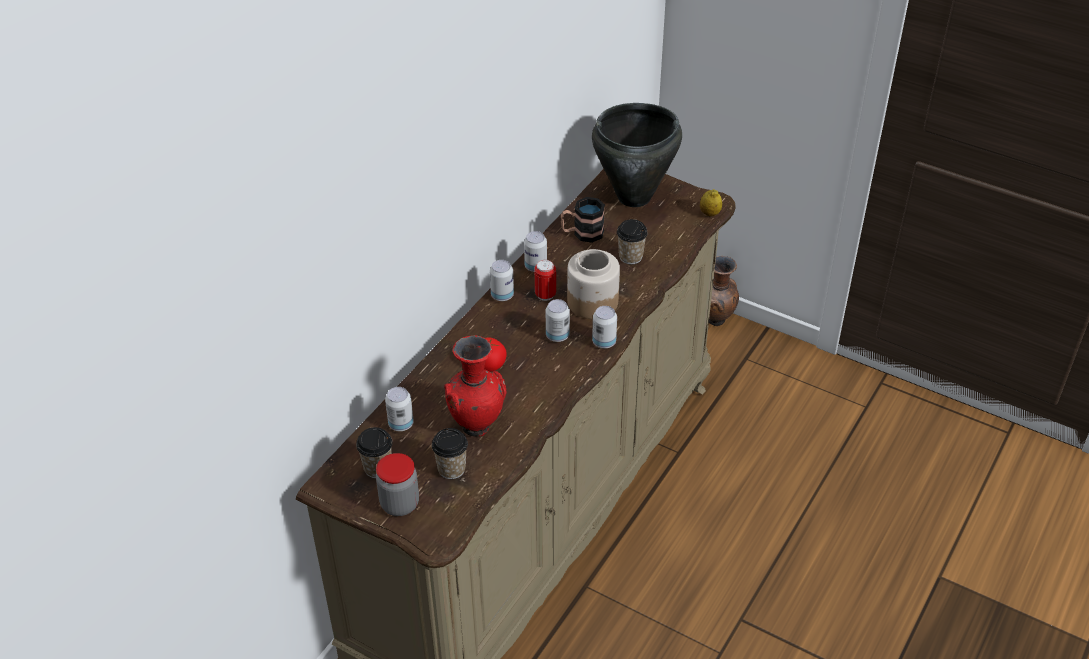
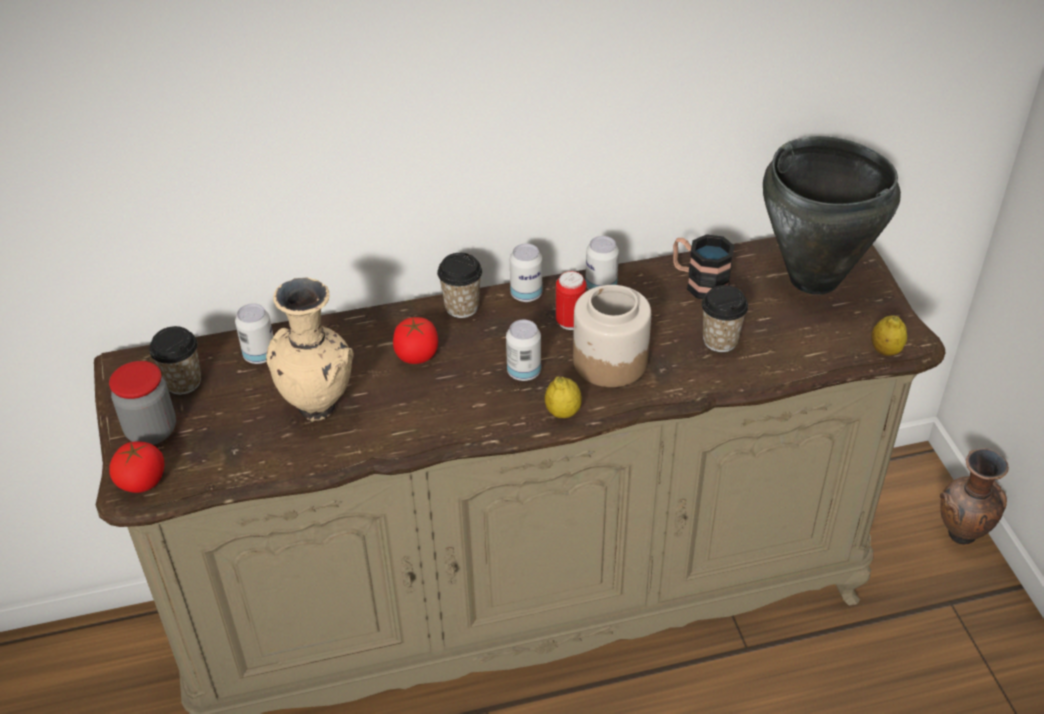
camera: 45 degrees right, 0 degrees up
cup [432,428,468,479] -> cup moved to [437,253,482,318]
red vase [444,336,507,437] -> beige vase [266,277,354,422]
can [592,306,617,348] -> lemon [545,376,582,418]
none -> tomato [109,441,164,493]

